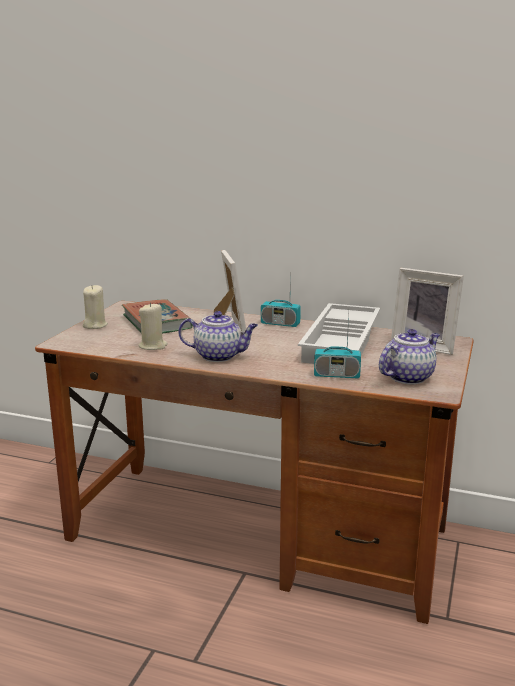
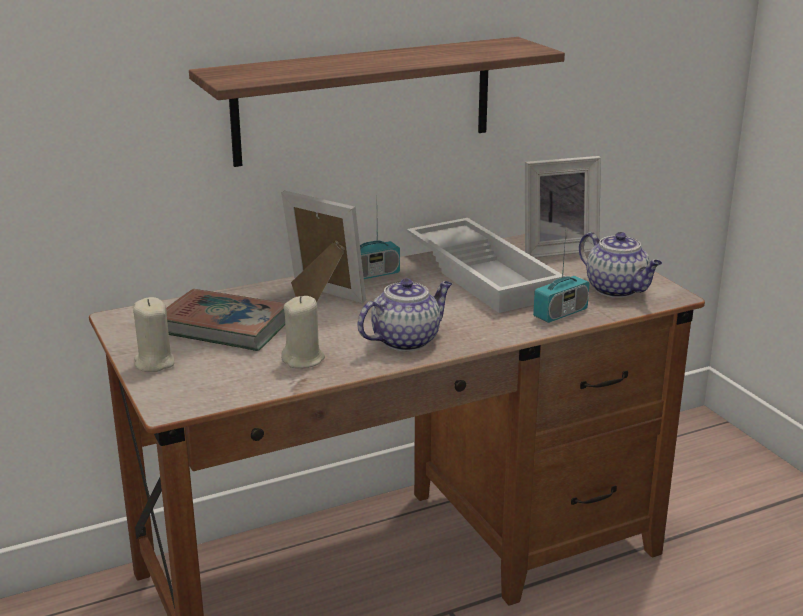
camera: 45 degrees left, 5 degrees up
teapot [379,329,440,385] -> teapot turned 135 degrees clockwise [579,232,662,298]
none -> shelf [189,37,565,167]

